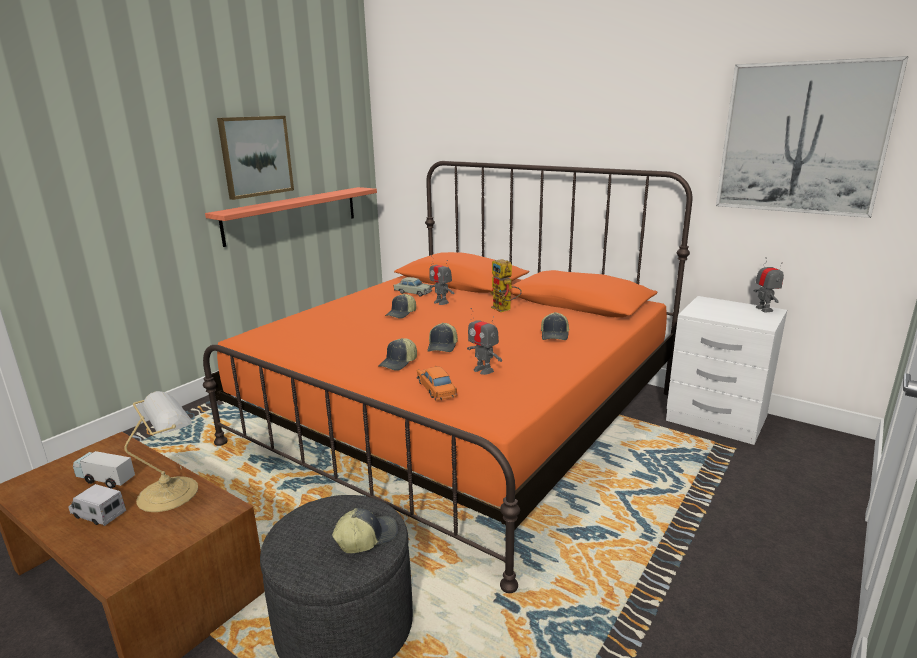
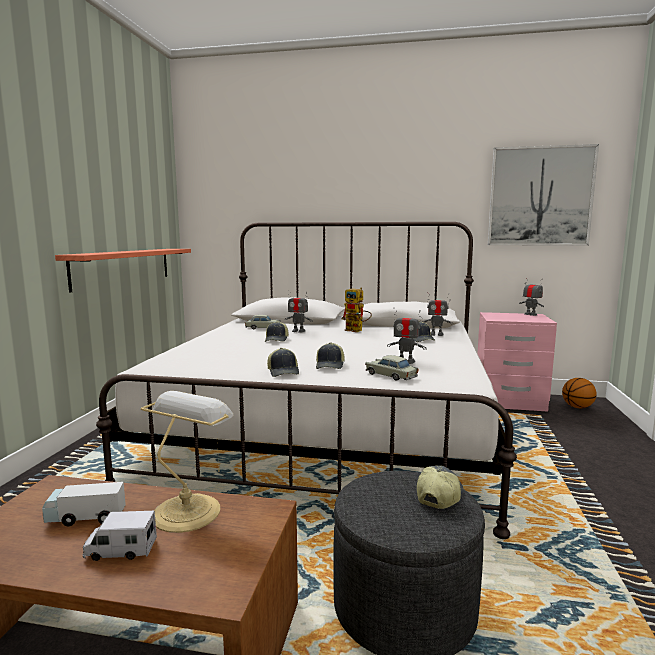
camera: 25 degrees left, 10 degrees down
orange bed [203,161,693,593] -> white bed [96,222,517,539]
picture [217,116,294,200] -> none
orange toy car [417,366,457,401] -> beige toy car [365,355,419,381]
cap [427,323,458,352] -> cap moved to [267,348,299,377]
white nightstand [666,296,787,445] -> pink nightstand [477,312,557,412]
none -> toy robot [422,292,453,336]
none -> basketball [562,378,597,408]

